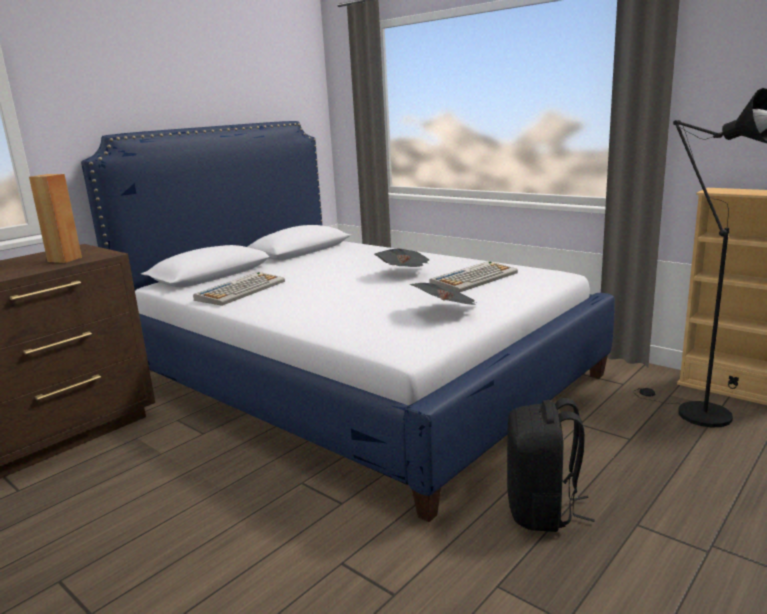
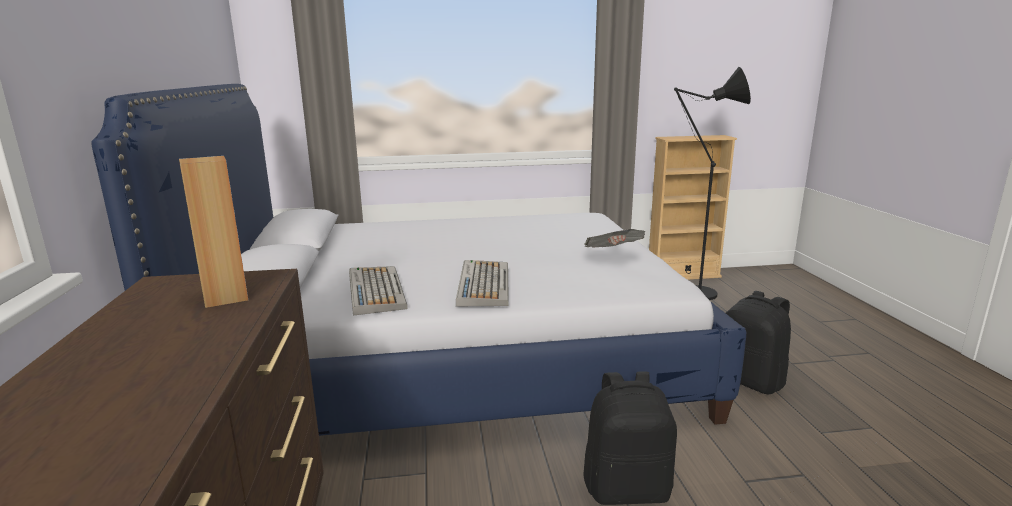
camera: 50 degrees left, 0 degrees up
newspaper [374,249,429,267] -> none
keyboard [429,261,518,293] -> keyboard moved to [456,260,509,306]
none -> black backpack [583,372,677,505]

